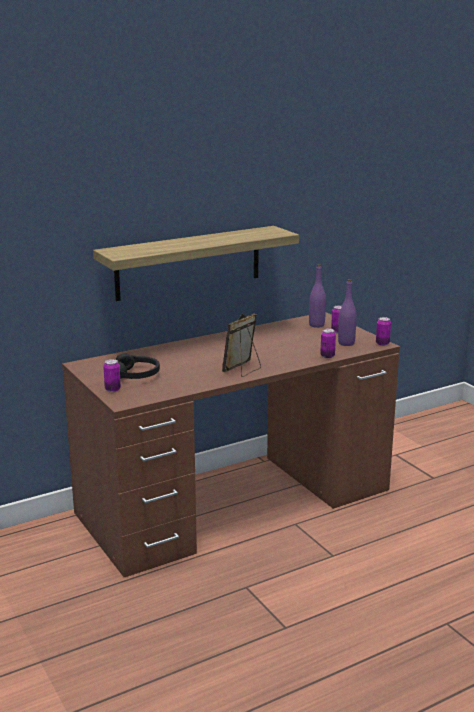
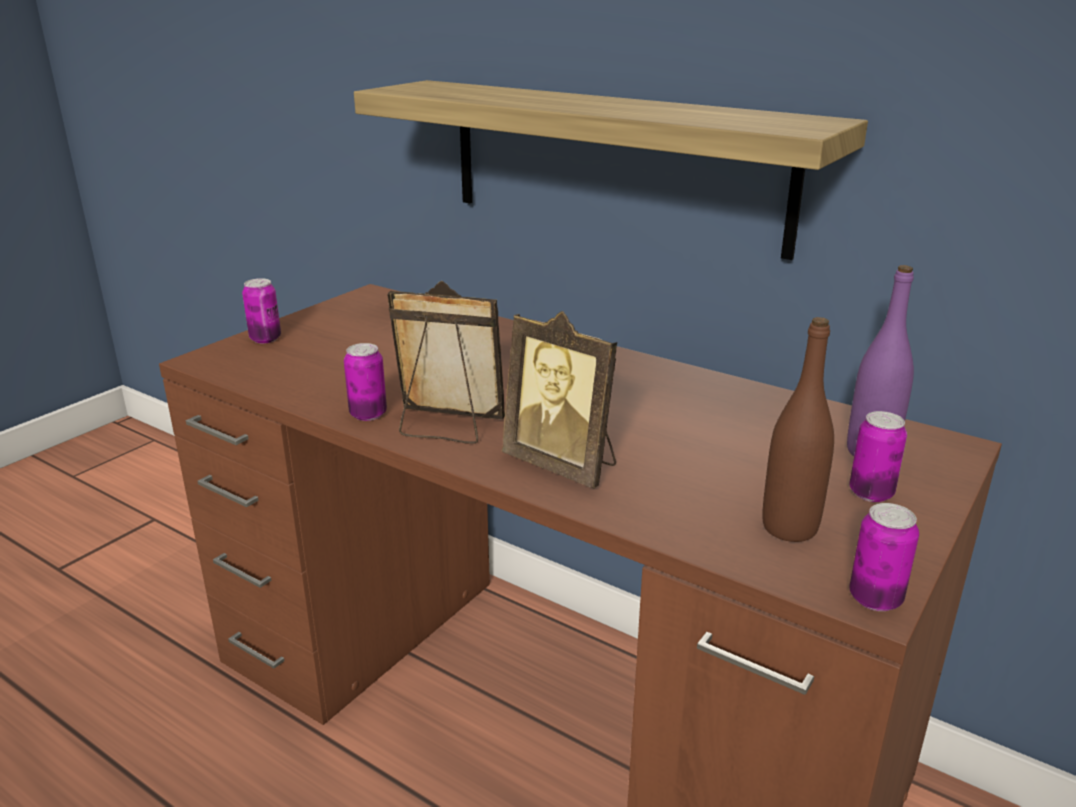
camera: 65 degrees right, 5 degrees up
black headphones [115,353,160,379] -> none
can [320,328,336,358] -> can moved to [344,343,387,421]
purple bottle [338,279,357,346] -> brown bottle [762,317,834,542]
none -> picture frame [502,311,617,488]

